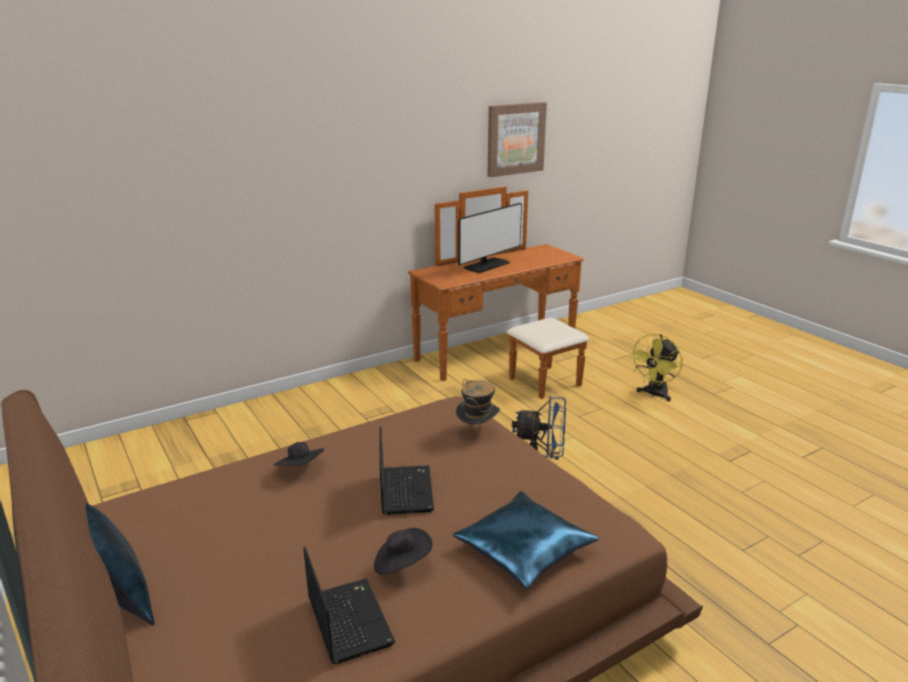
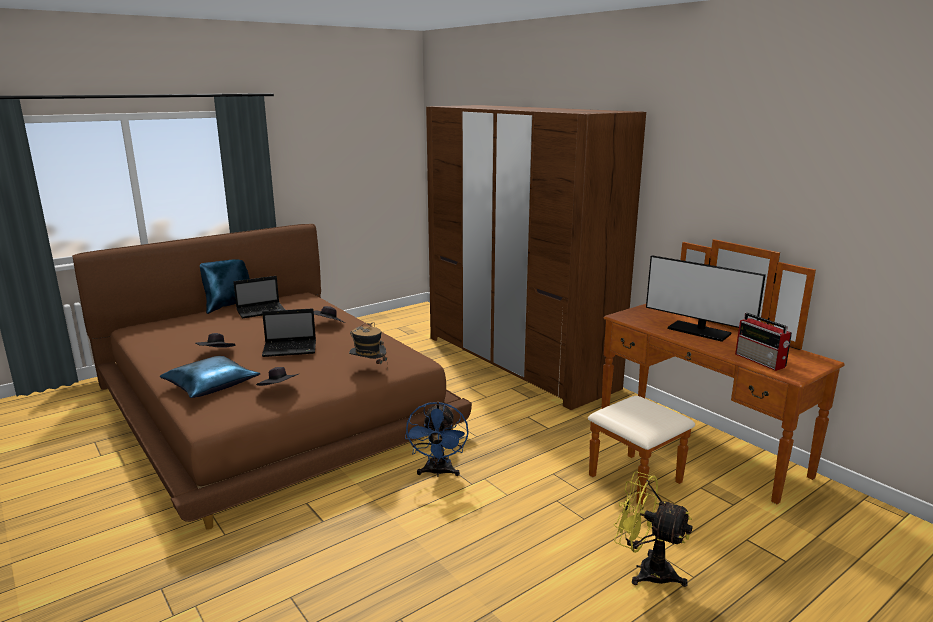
camera: 85 degrees right, 5 degrees down
laptop [303,547,395,664] -> laptop moved to [233,276,285,319]
picture [487,102,547,177] -> none
none -> black hat [256,367,299,386]
none -> brown wardrobe [426,105,646,410]
none -> radio [735,313,792,371]

